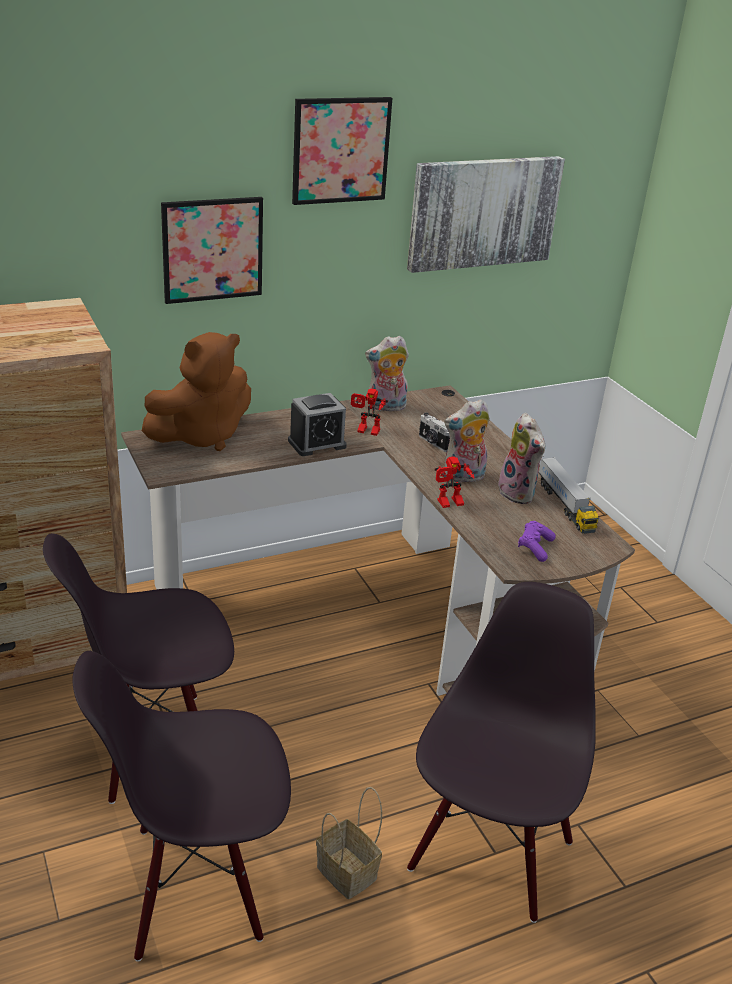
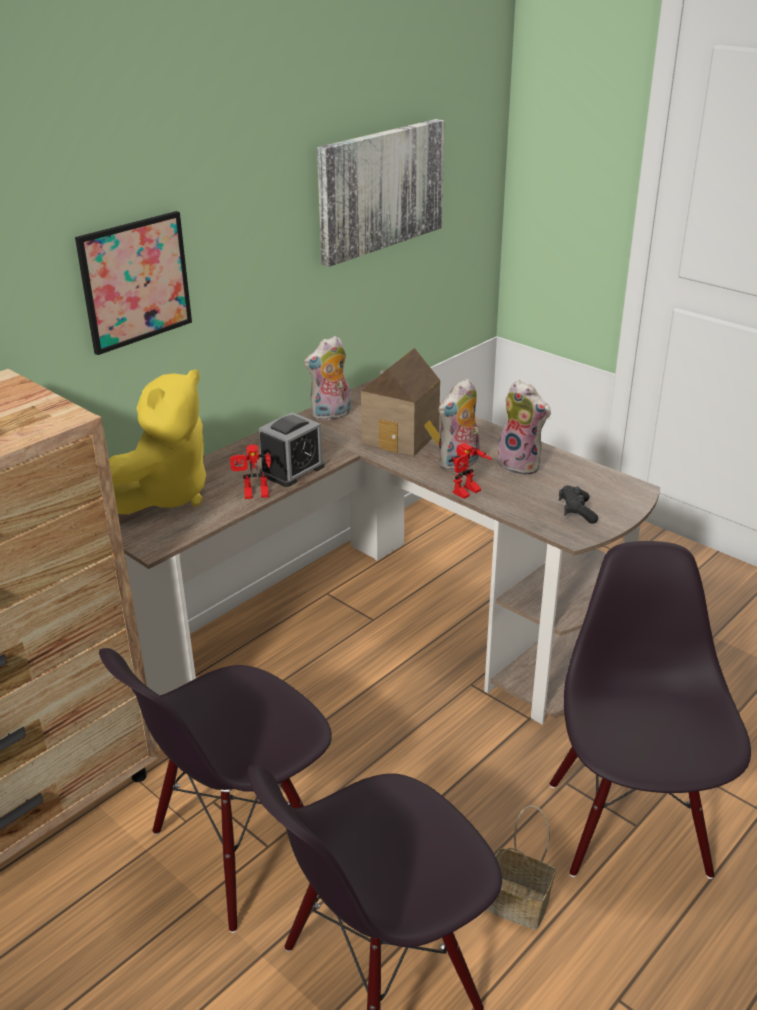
camera: 20 degrees left, 0 degrees up
brown plush toy [142,332,251,451] -> yellow plush toy [109,369,206,514]
picture [292,97,392,205] -> none
toy robot [351,389,388,436] -> toy robot moved to [230,445,273,499]
camera [419,413,450,452] -> toy house [361,348,440,456]
purple game controller [518,521,556,562] -> black game controller [559,485,598,524]
toy truck [538,457,599,534] -> none

